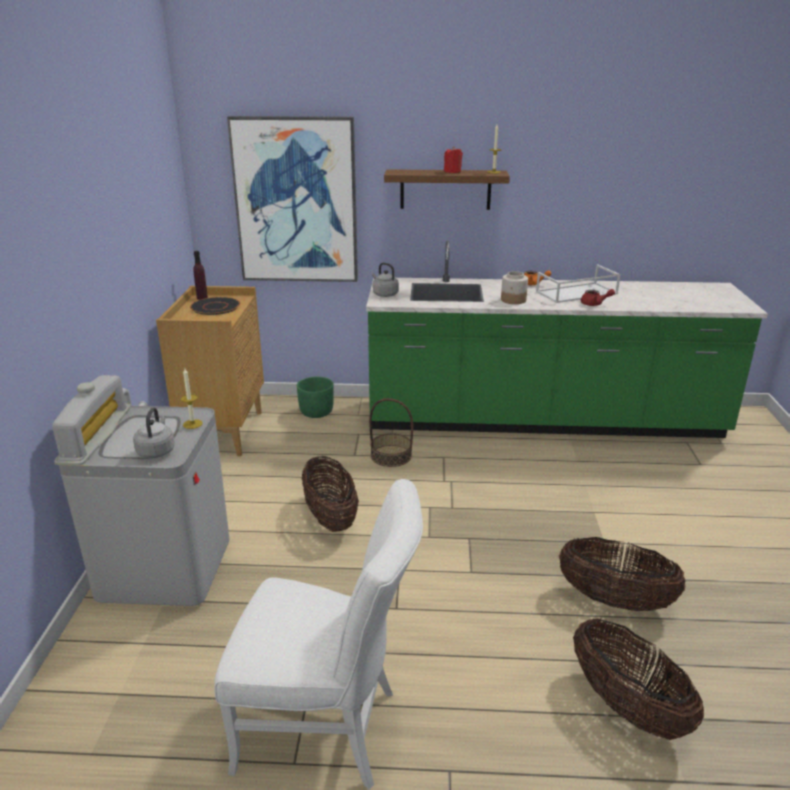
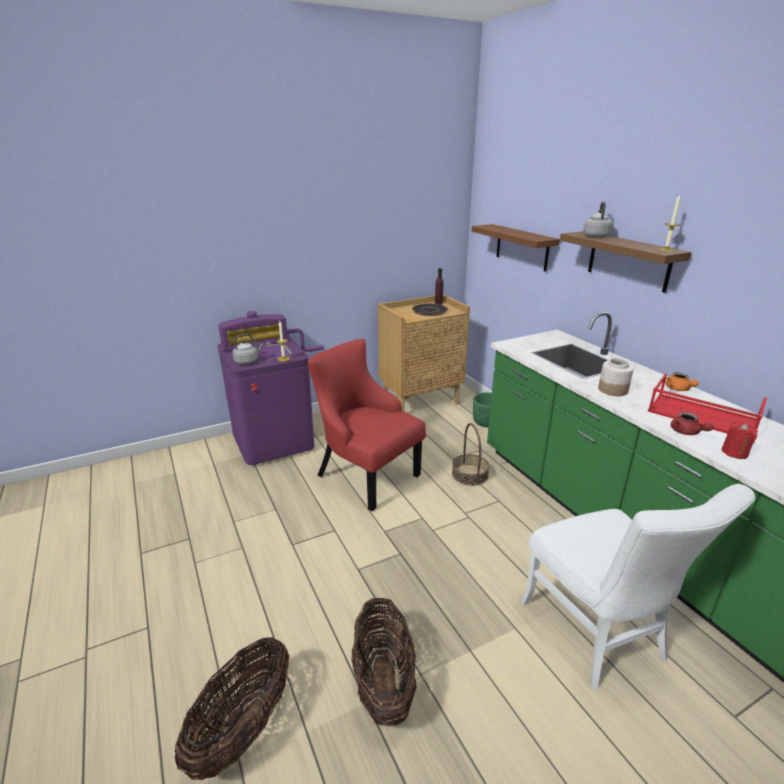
camera: 60 degrees right, 0 degrees up
grey washing machine [52,375,229,606] -> purple washing machine [217,311,324,466]
white chair [214,479,423,790] -> white chair moved to [521,484,755,689]
picture [227,116,358,282] -> brown shelf [472,224,560,272]
basket [302,456,359,532] -> red chair [308,339,426,511]
grey kettle [372,263,399,297] -> grey kettle moved to [583,201,613,238]
red candle [444,146,463,173] -> red candle moved to [722,422,758,459]
white tray [536,265,621,303] -> red tray [648,374,767,433]

